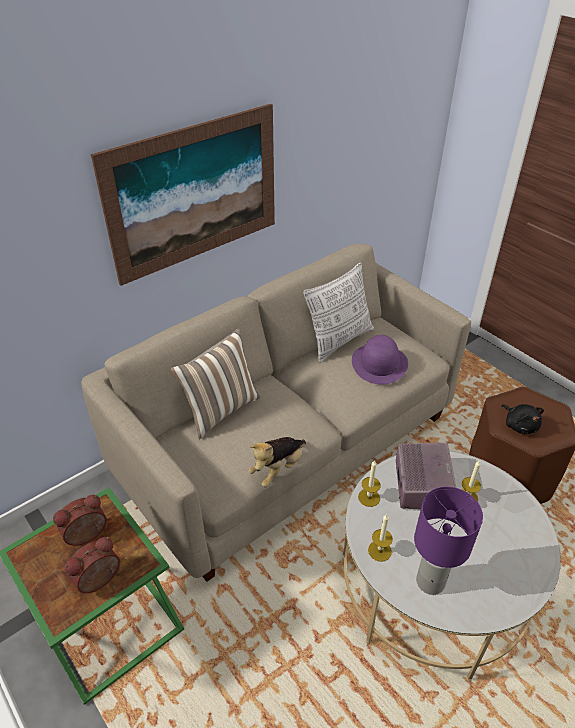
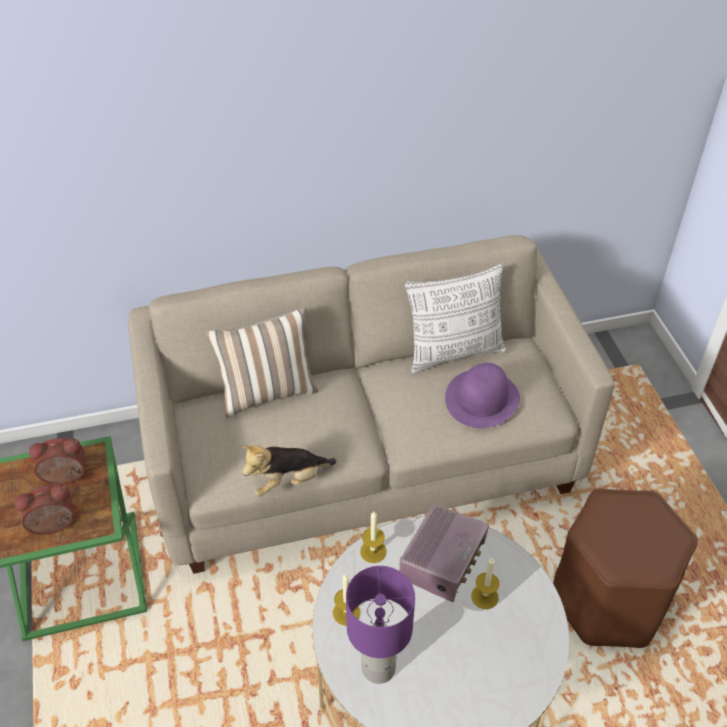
camera: 25 degrees right, 5 degrees up
picture [91,104,275,286] -> none
black plush toy [502,404,544,434] -> none

